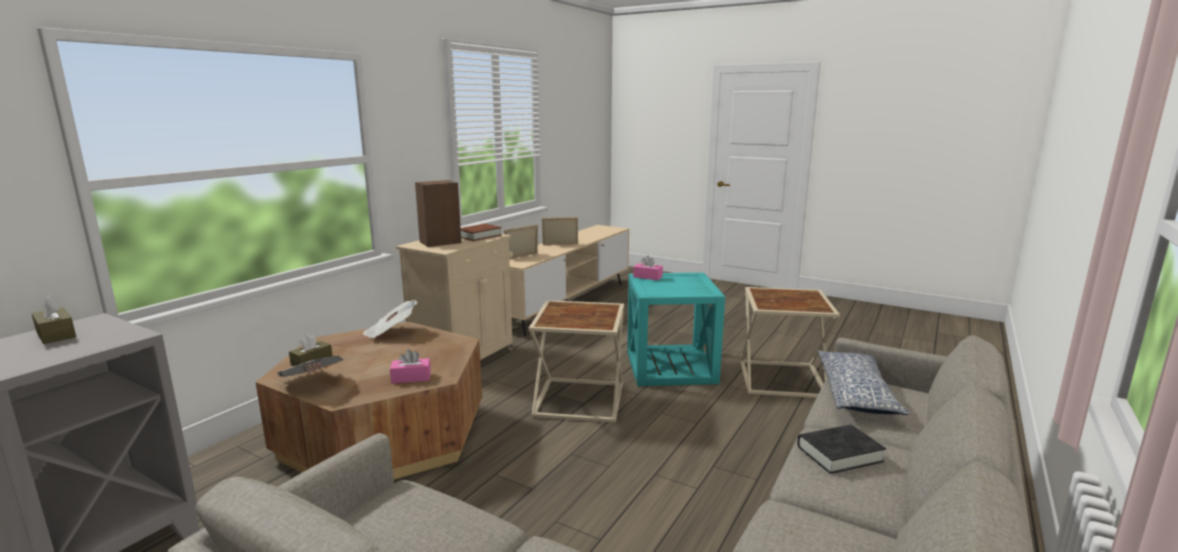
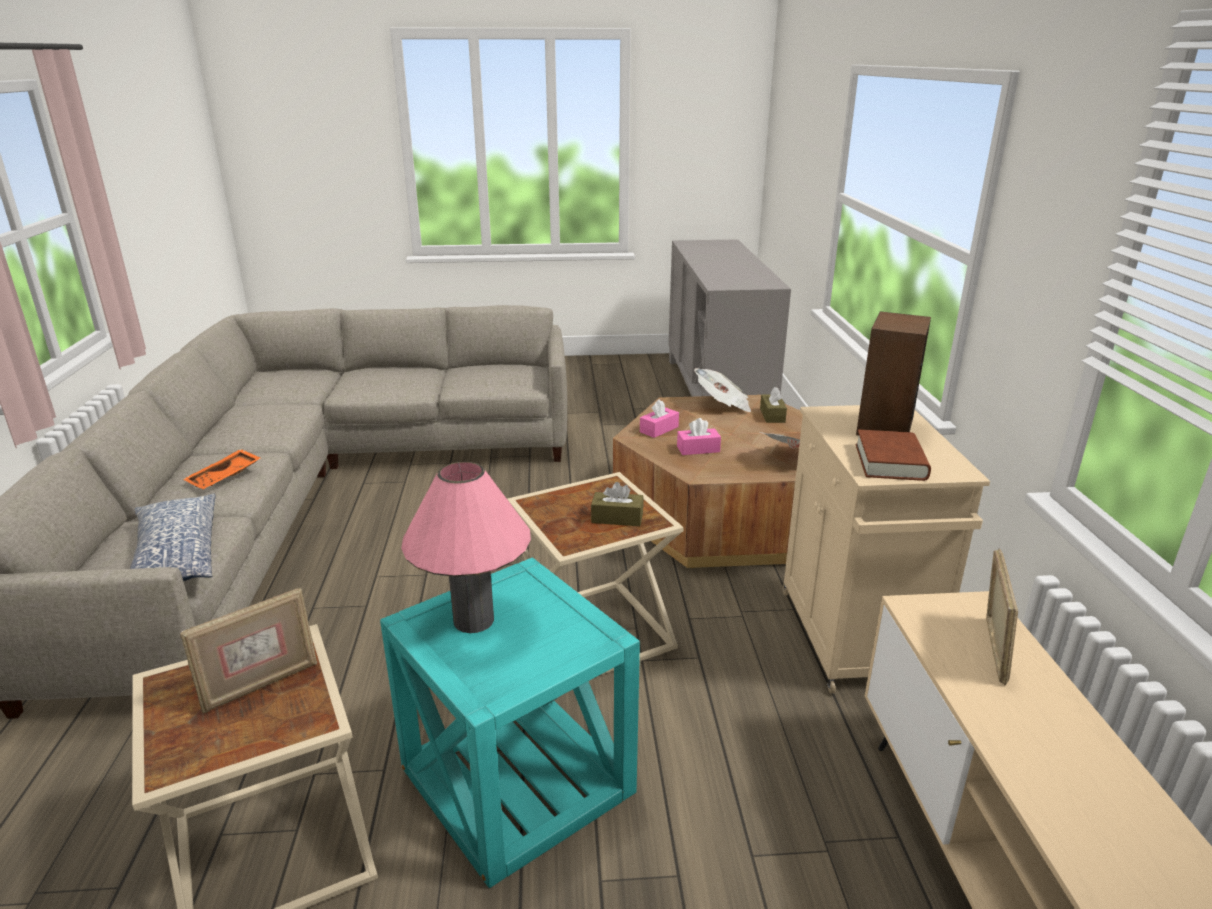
camera: 145 degrees right, 10 degrees up
brown tissue box [31,296,76,344] -> brown tissue box moved to [591,482,644,526]
picture frame [542,217,578,245] -> picture frame moved to [180,587,318,714]
pink tissue box [633,256,663,280] -> pink tissue box moved to [677,418,721,455]
black book [797,425,886,474] -> orange tray [183,449,261,489]
none -> pink table lamp [401,461,531,633]

